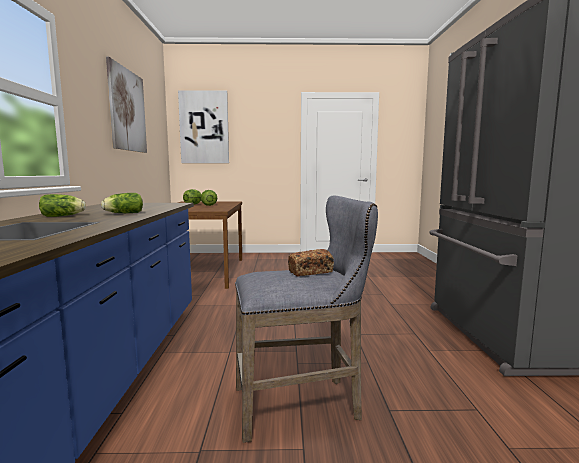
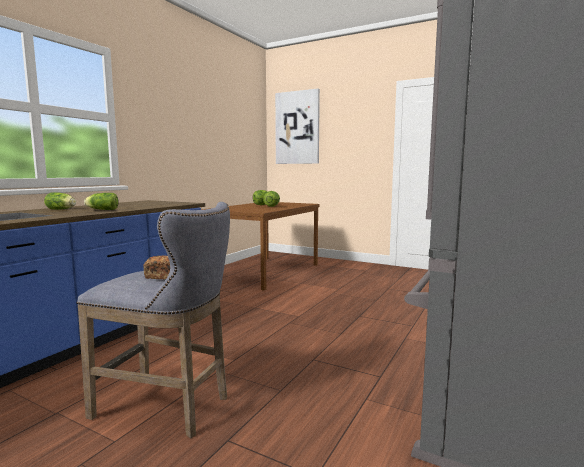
camera: 30 degrees right, 0 degrees up
picture [106,57,147,153] -> none

